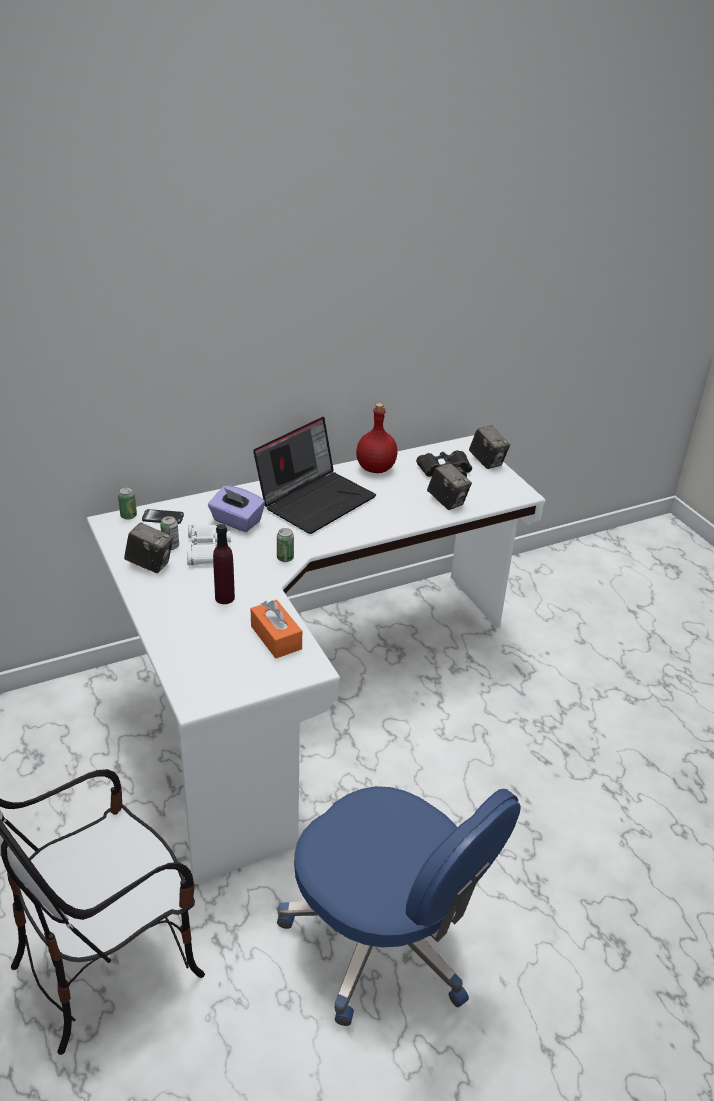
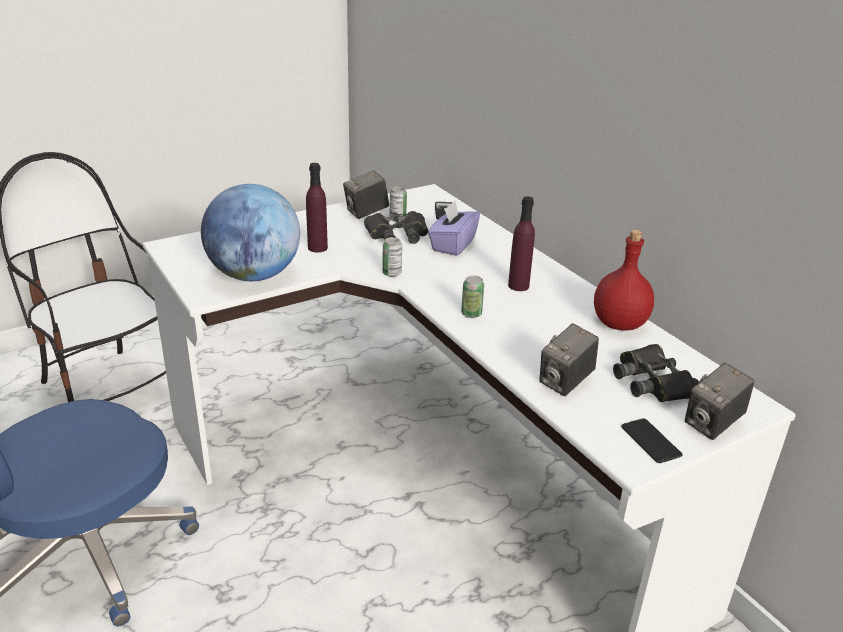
camera: 85 degrees right, 5 degrees down
can [118,487,137,520] -> can moved to [461,276,484,318]
camera [124,522,173,573] -> camera turned 45 degrees clockwise [343,170,389,219]
white binoculars [187,524,231,565] -> black binoculars [364,211,428,244]
orange tissue box [251,600,302,658] -> globe [201,184,300,281]
laptop [253,417,376,534] -> purple bottle [508,196,535,291]
none -> phone [621,419,683,463]

